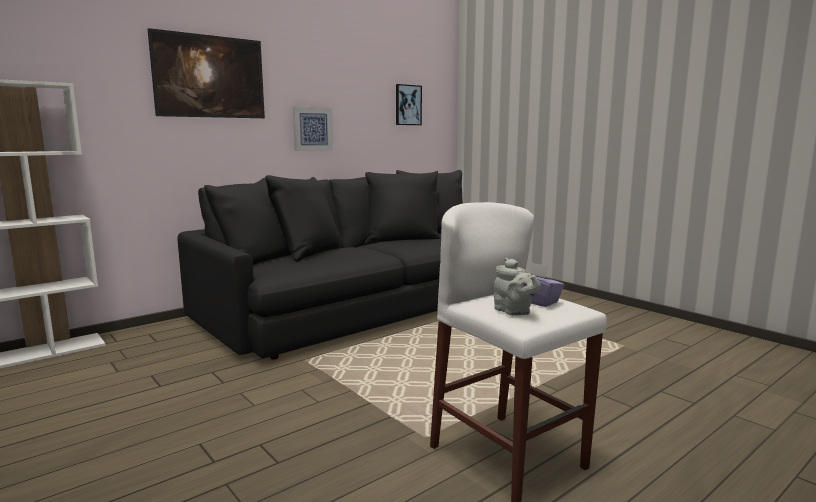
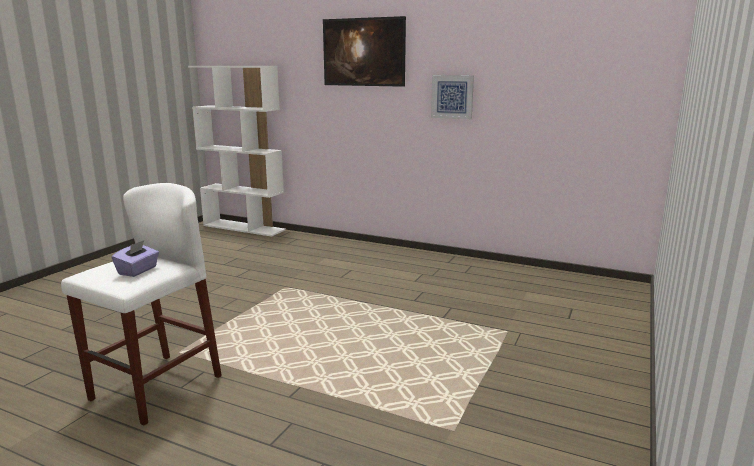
camera: 65 degrees right, 5 degrees up
black sofa [178,170,463,360] -> none
picture [396,84,422,125] -> none
grey teapot [494,258,541,316] -> none

